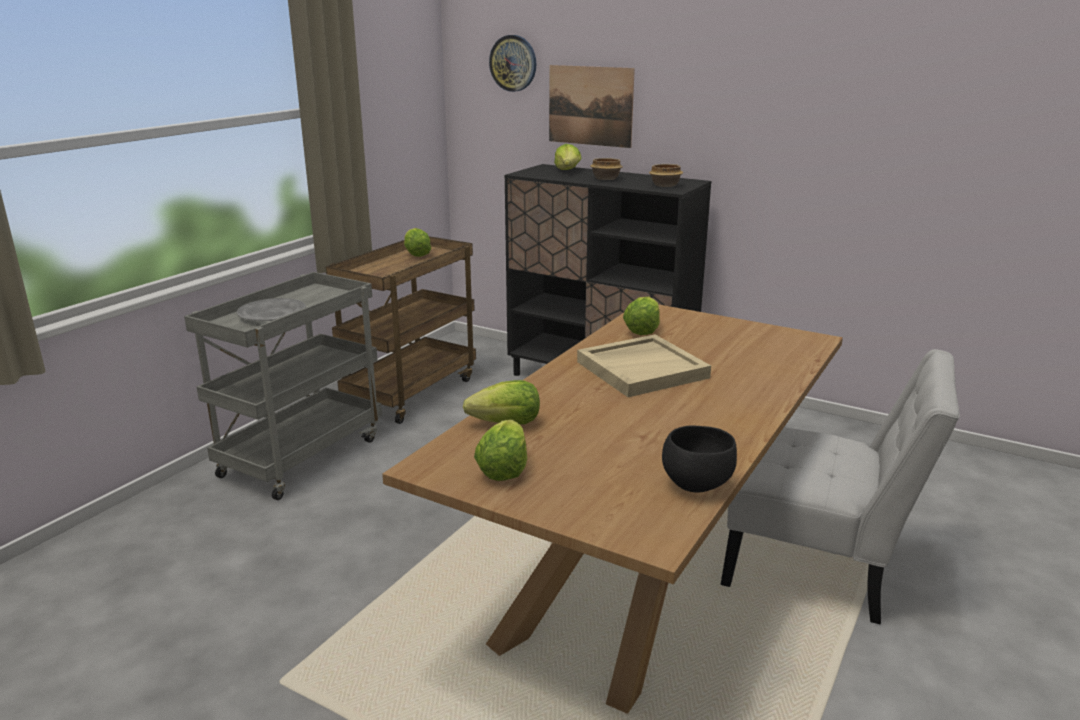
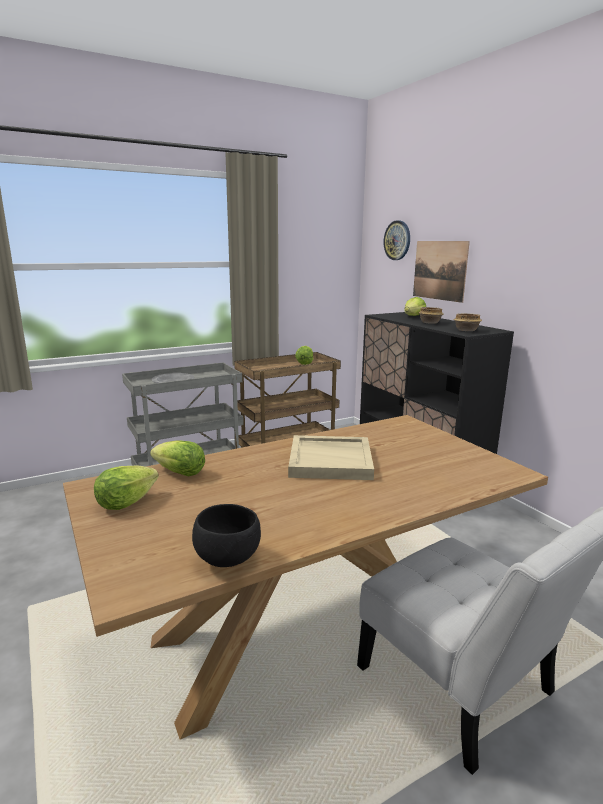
camera: 30 degrees right, 5 degrees down
lettuce [623,297,660,335] -> none

